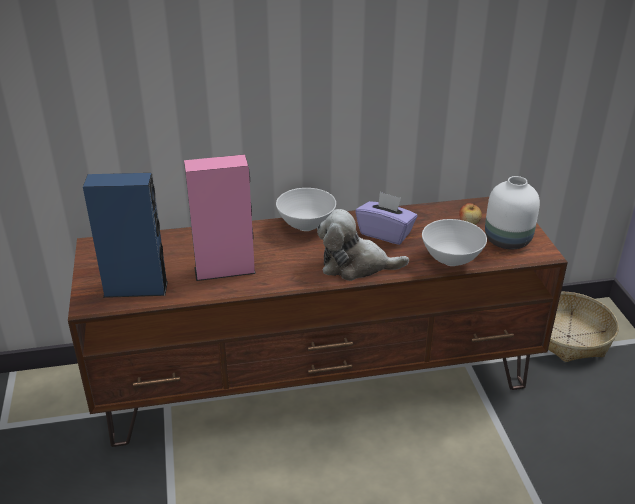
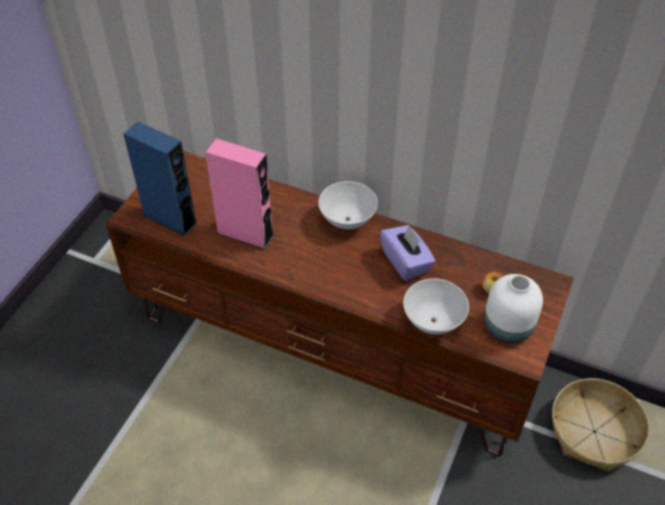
camera: 35 degrees right, 15 degrees up
plush toy [317,209,409,281] -> none

